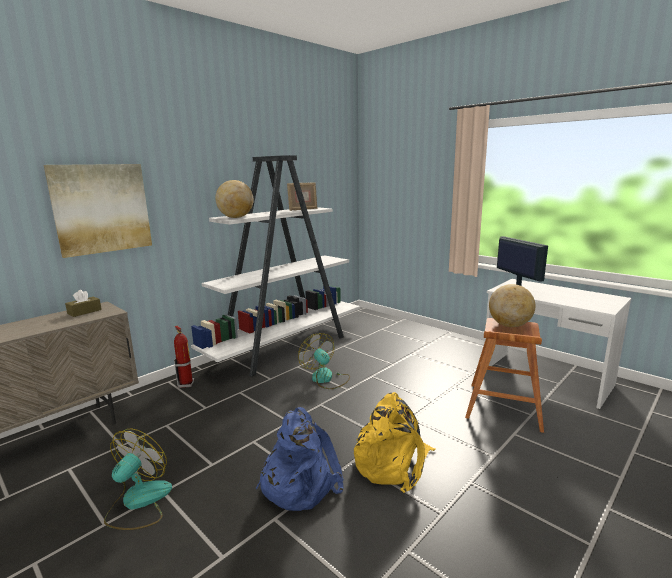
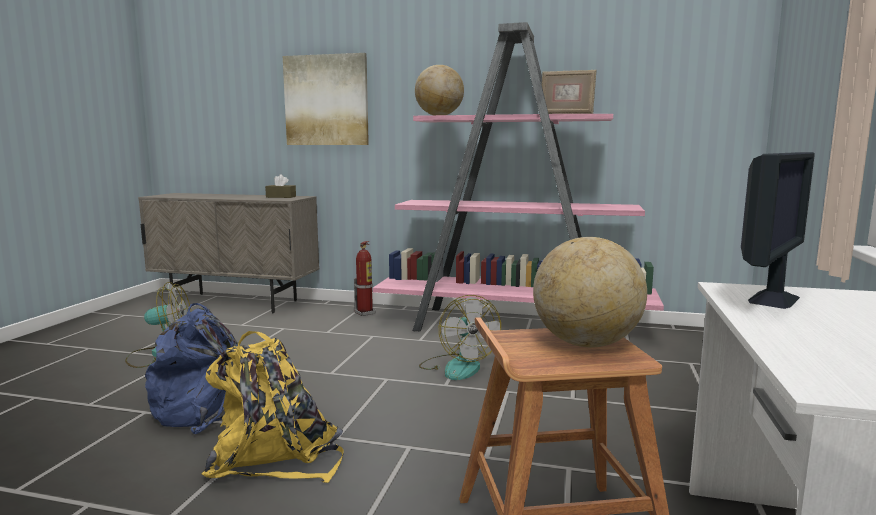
camera: 60 degrees right, 5 degrees down
white bookcase [191,155,360,377] -> pink bookcase [373,22,664,331]
fan [298,333,350,389] -> fan turned 135 degrees clockwise [419,295,501,380]

